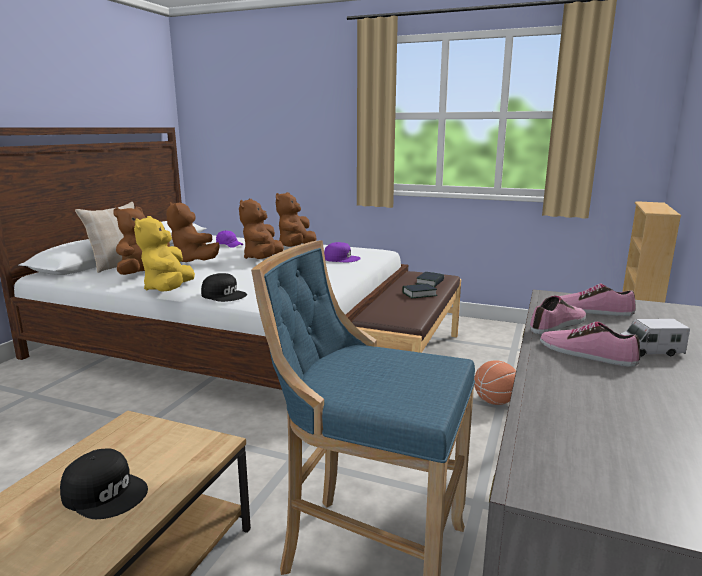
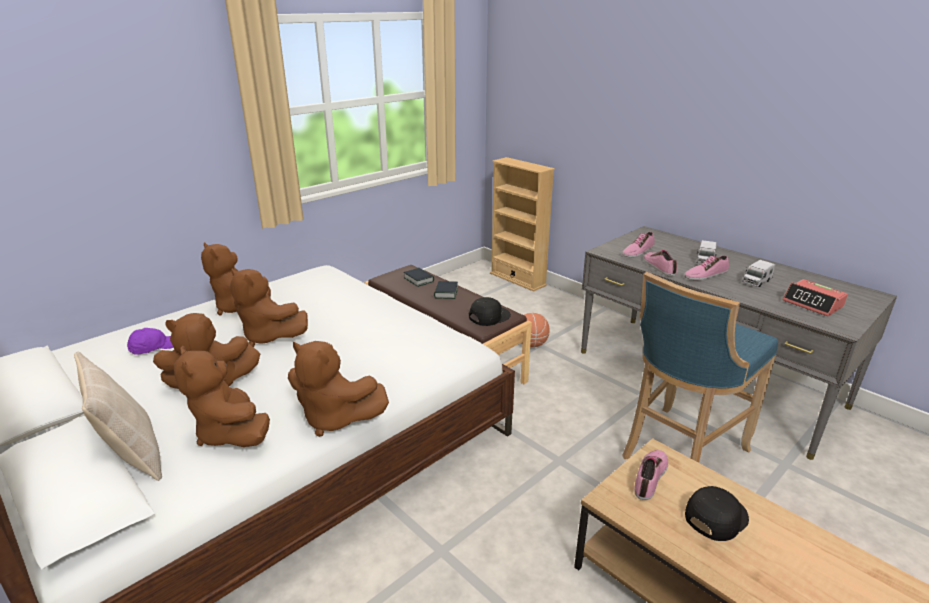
camera: 65 degrees left, 10 degrees up
yellow plush toy [134,216,195,292] -> brown plush toy [288,341,389,437]
black cap [201,273,247,302] -> black cap moved to [469,297,511,326]
purple cap [324,242,361,263] -> none
none -> shoe [634,450,668,500]
none -> toy truck [742,260,775,287]
none -> alarm clock [782,279,848,316]

